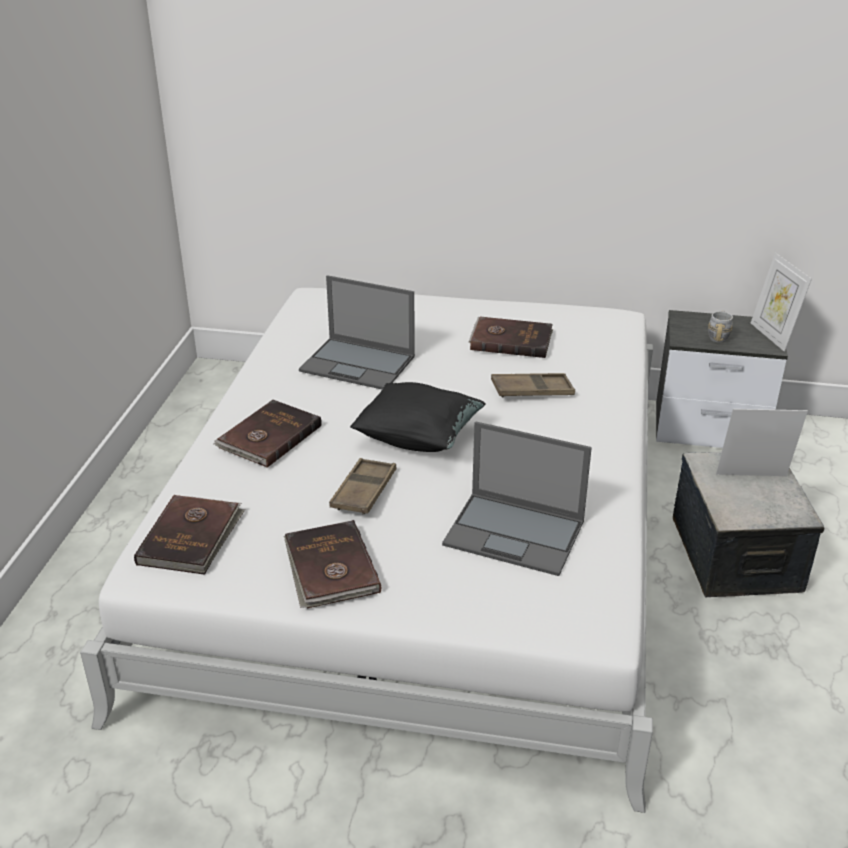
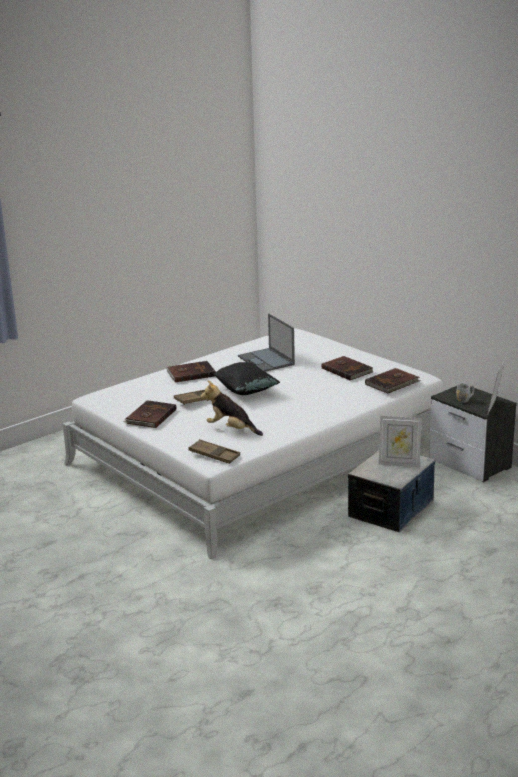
camera: 40 degrees right, 10 degrees down
brown book [134,495,245,575] -> brown book moved to [365,368,420,394]
laptop [442,421,592,576] -> plush toy [200,381,263,436]
brown tray [491,373,575,397] -> brown tray moved to [189,439,240,464]
picture frame [716,409,808,476] -> picture frame turned 150 degrees clockwise [379,416,422,467]

